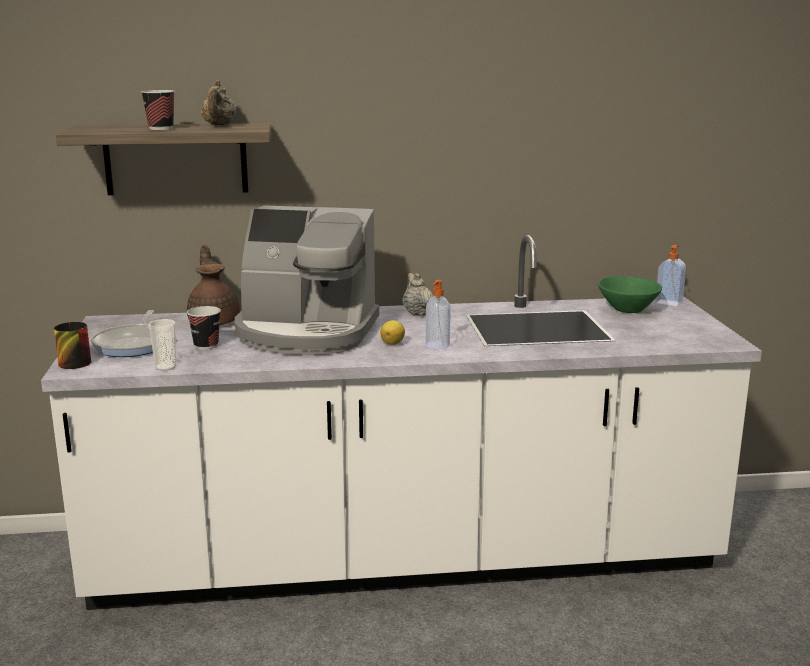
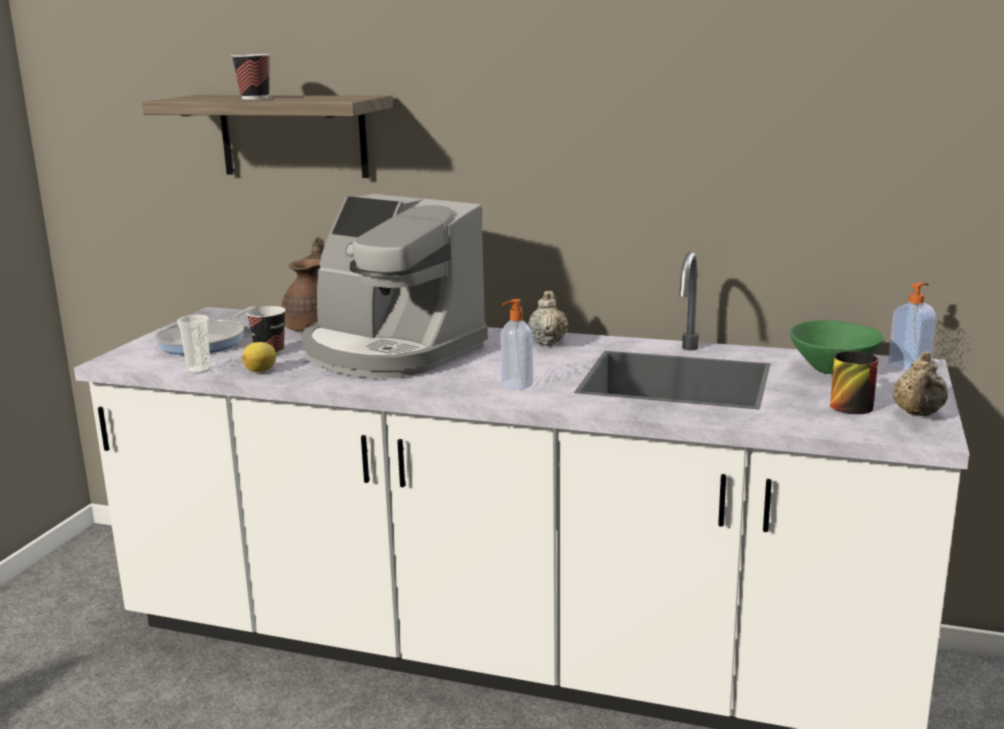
camera: 25 degrees right, 0 degrees up
mug [54,322,91,369] -> mug moved to [830,351,878,414]
beige teapot [201,80,236,125] -> beige teapot moved to [893,351,948,416]
lemon [380,320,405,345] -> lemon moved to [242,342,276,372]

